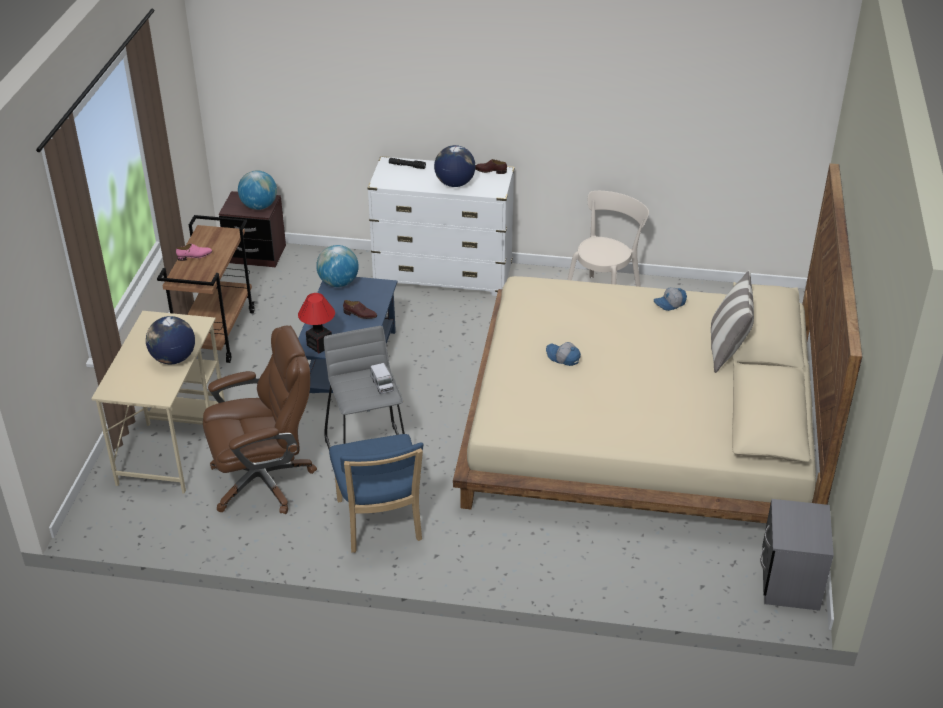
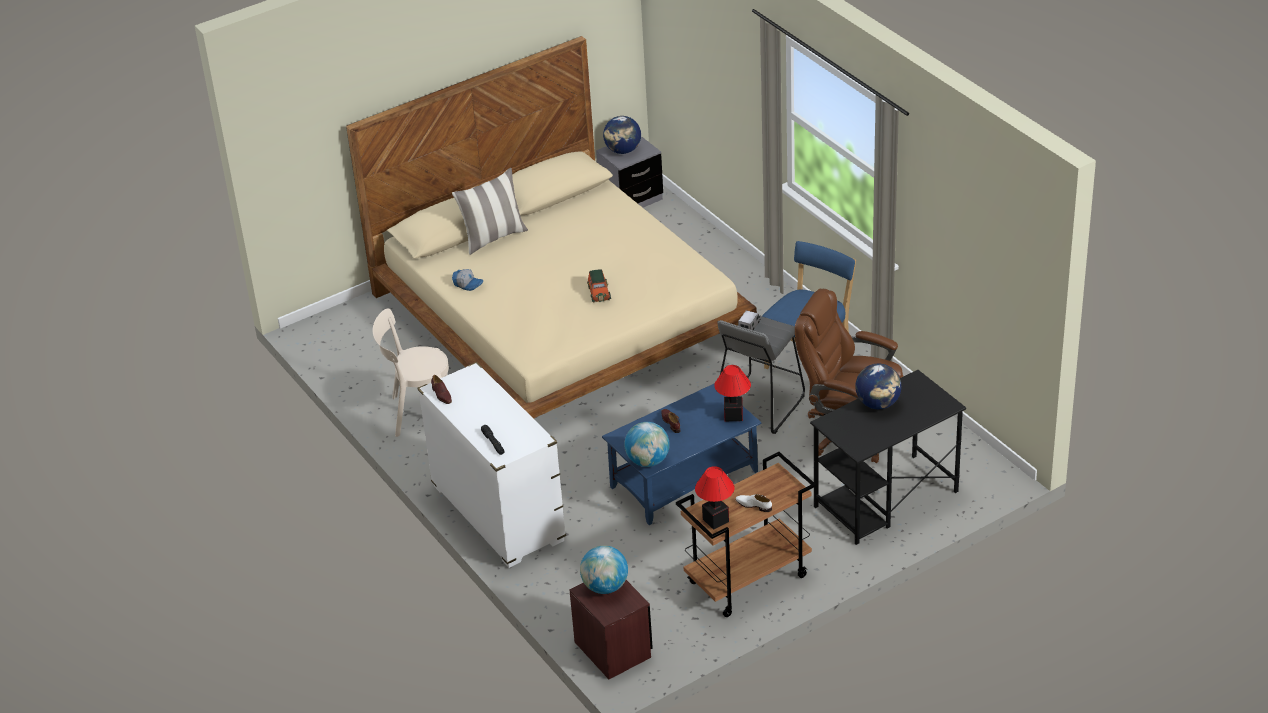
camera: 130 degrees left, 0 degrees up
beige desk [91,311,225,494] -> black desk [810,370,966,545]
pink shoe [176,243,212,261] -> white shoe [736,494,772,512]
globe [434,145,476,187] -> globe moved to [603,116,641,154]
cap [546,342,581,366] -> toy car [587,269,611,302]
none -> table lamp [695,466,735,530]

